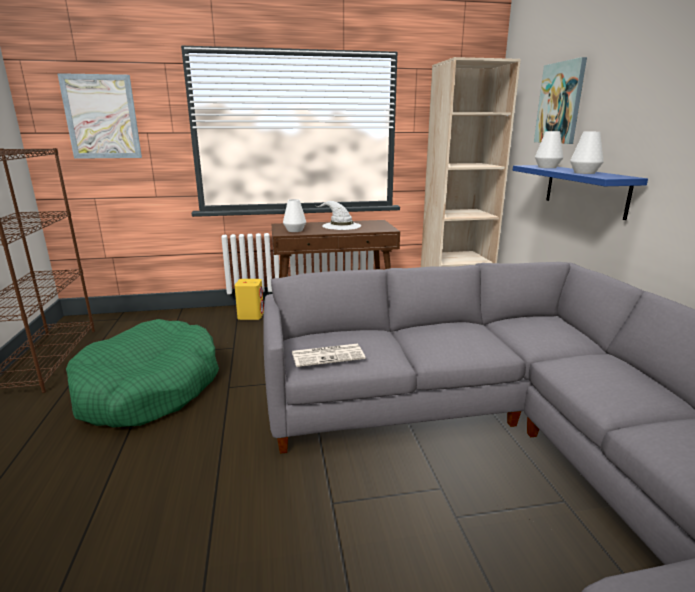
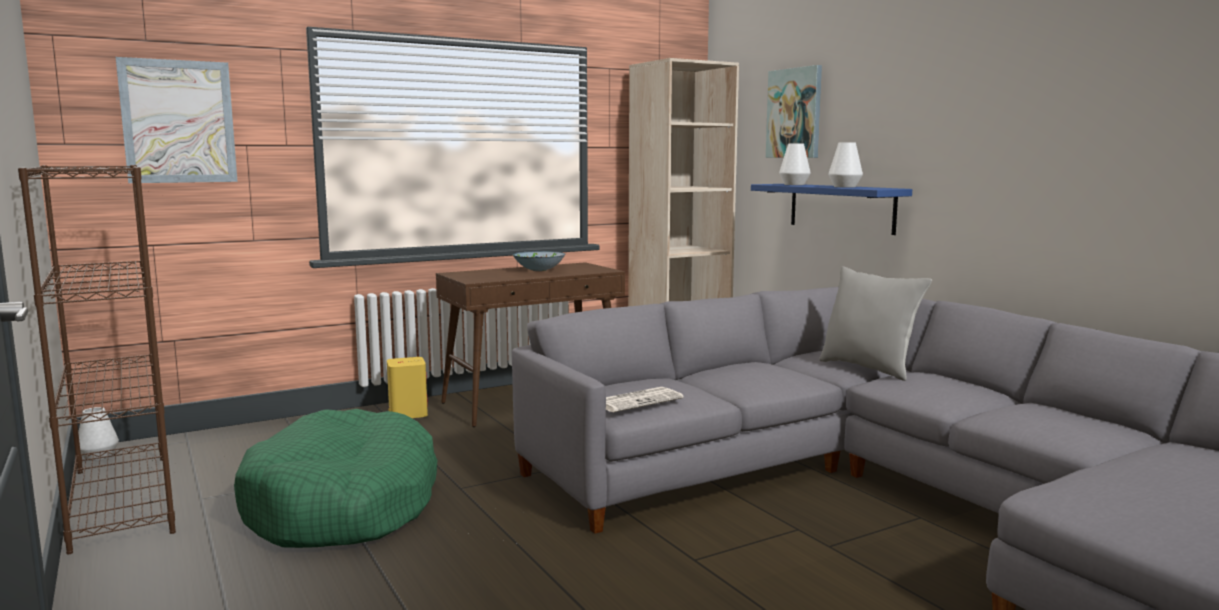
camera: 20 degrees left, 10 degrees down
white vase [283,199,306,232] -> white vase moved to [78,407,119,461]
white hat [317,201,361,230] -> bowl [512,251,565,271]
none -> grey pillow [819,266,932,381]

